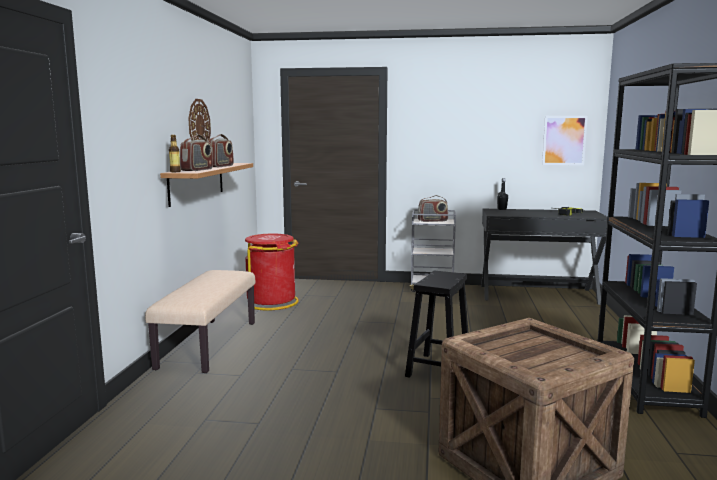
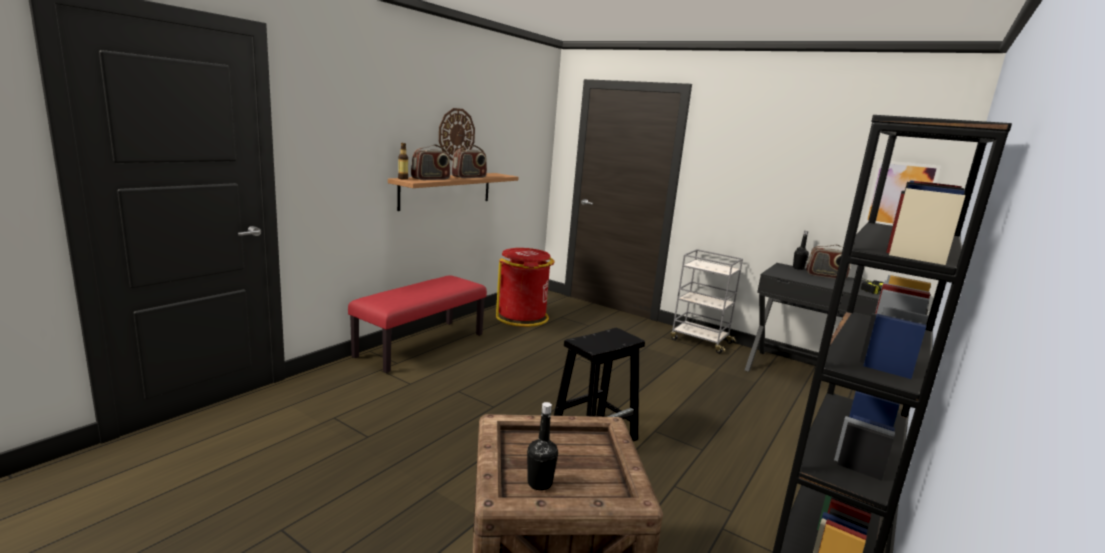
camera: 25 degrees right, 5 degrees up
beige bench [145,270,255,373] -> red bench [348,275,487,373]
radio [418,195,448,222] -> radio moved to [806,245,851,279]
none -> black bottle [527,402,558,491]

